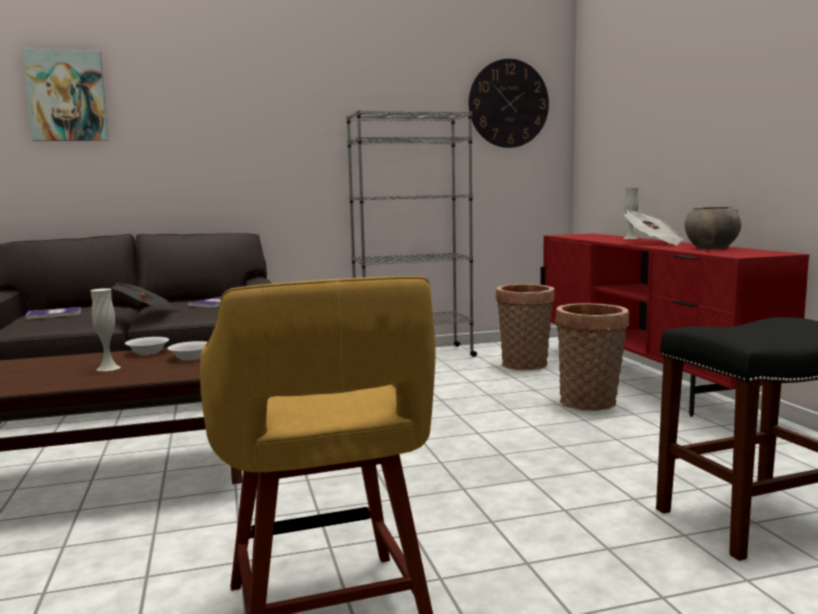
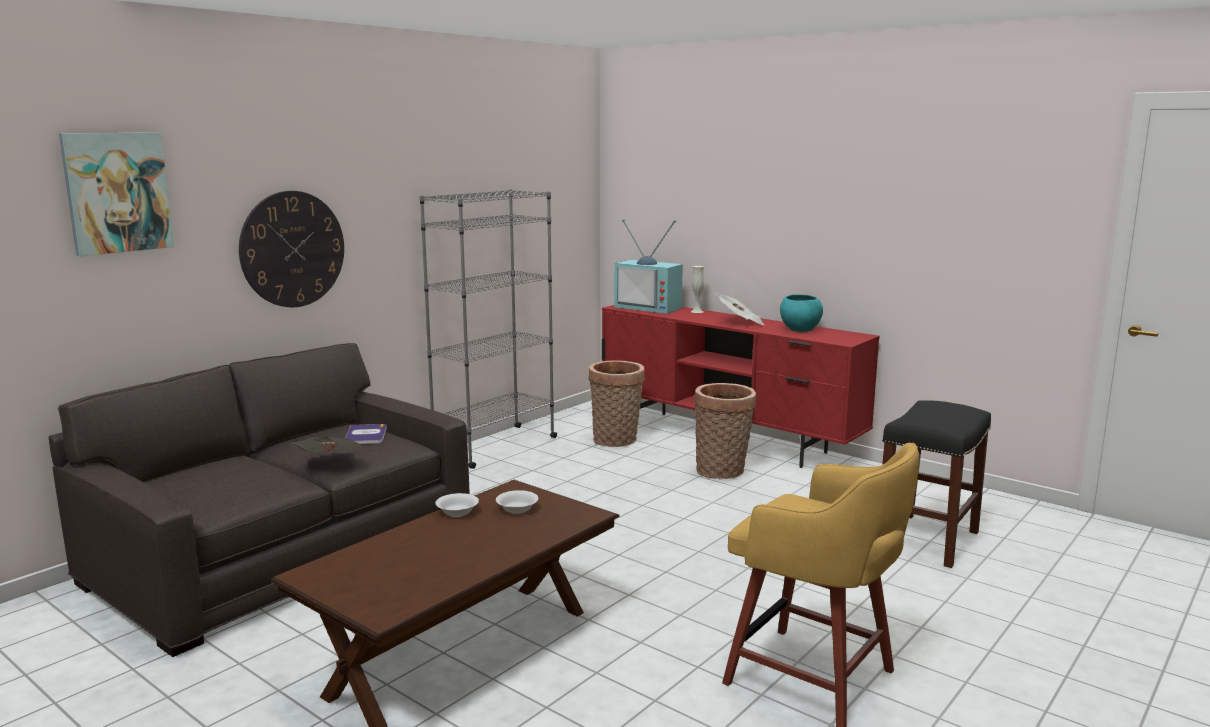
camera: 35 degrees left, 5 degrees up
book [25,307,81,319] -> none
white vase [90,288,120,371] -> none
wall clock [468,59,549,148] -> wall clock moved to [239,191,344,307]
grey bowl [685,207,742,249] -> turquoise bowl [780,294,823,332]
none -> television [614,219,683,314]

